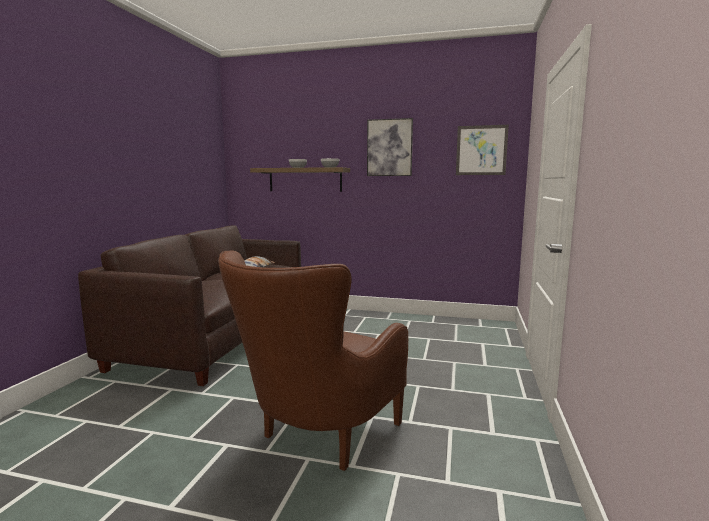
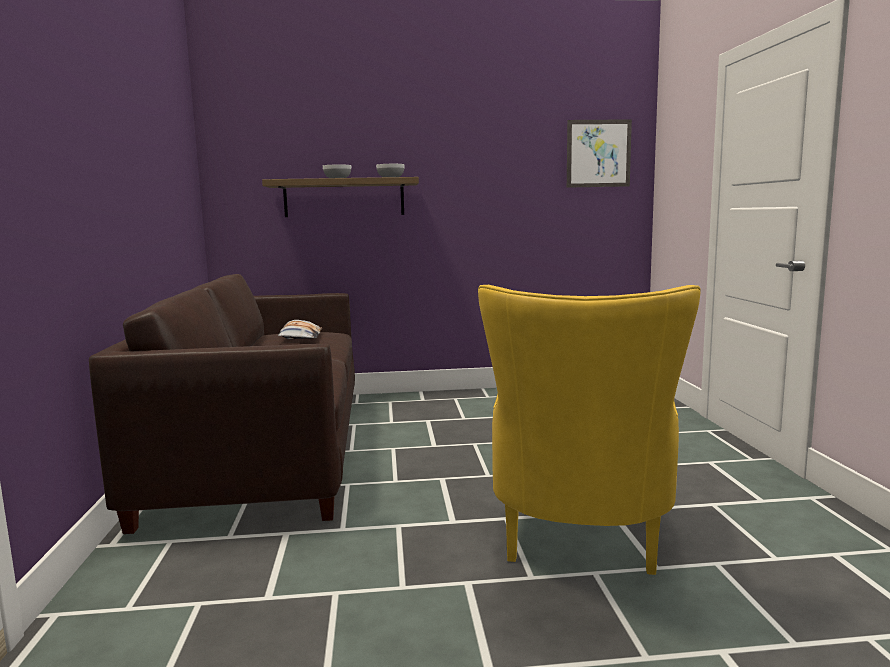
camera: 20 degrees left, 0 degrees up
brown armchair [218,250,408,471] -> yellow armchair [478,285,701,575]
picture [367,118,413,176] -> none

